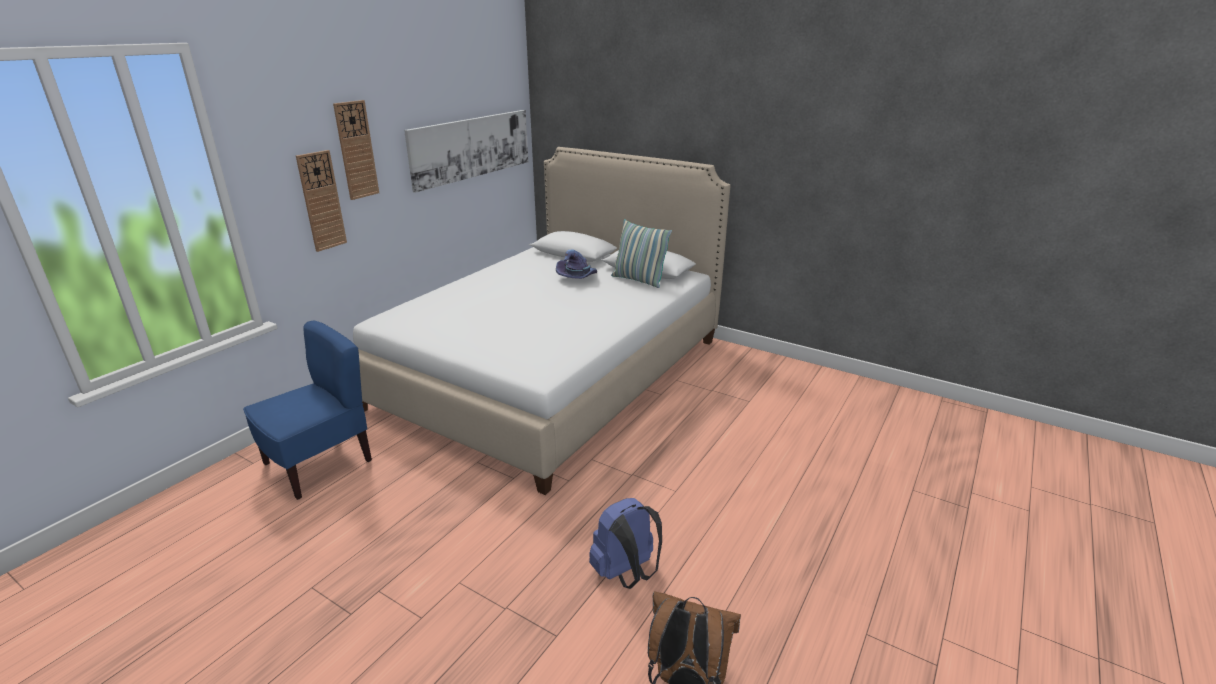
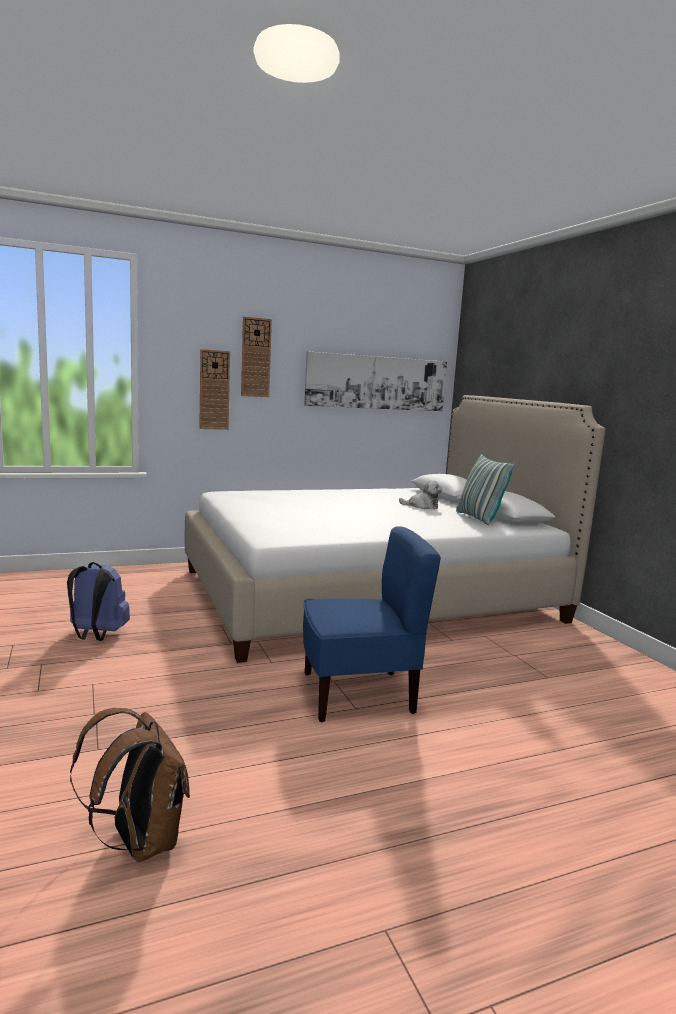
camera: 35 degrees right, 15 degrees down
blue chair [243,321,372,500] -> blue chair moved to [303,526,441,722]
purple hat [556,249,597,279] -> plush toy [399,480,442,509]
blue backpack [589,498,662,589] -> blue backpack moved to [67,562,130,641]

